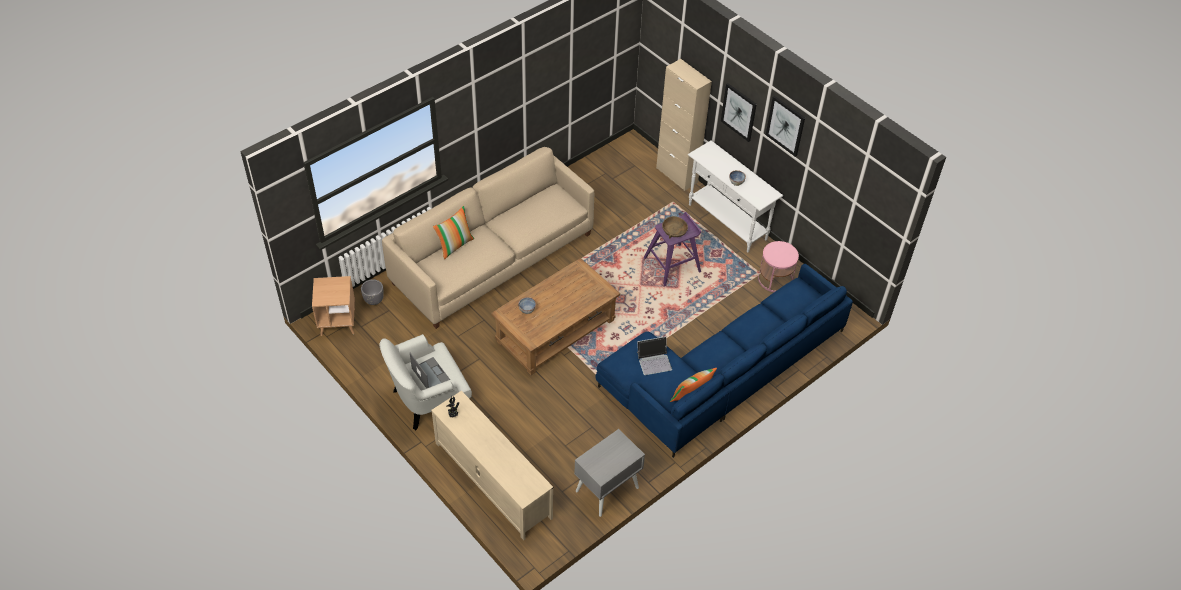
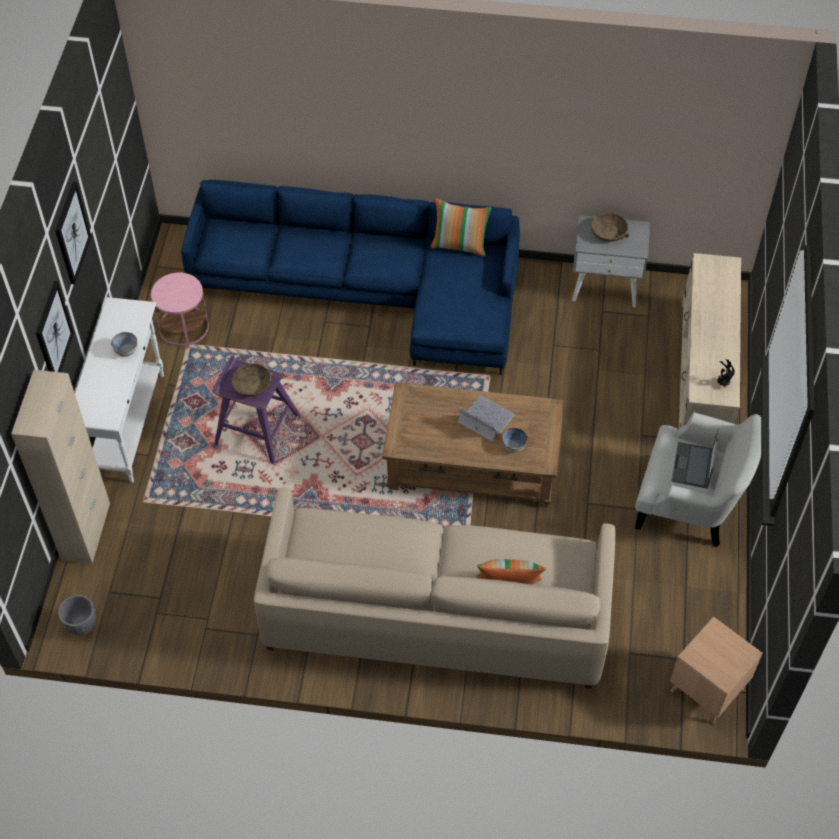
camera: 130 degrees left, 5 degrees up
grey planter [361,279,384,305] -> grey planter moved to [58,595,96,636]
laptop [637,336,672,375] -> laptop moved to [458,396,515,442]
none -> brown bowl [591,213,629,242]

